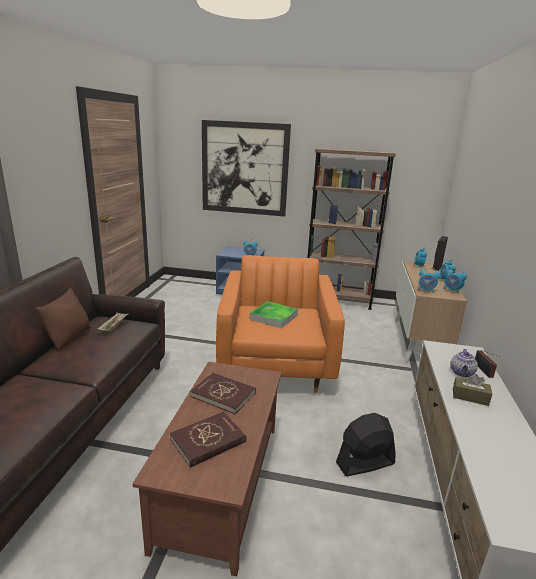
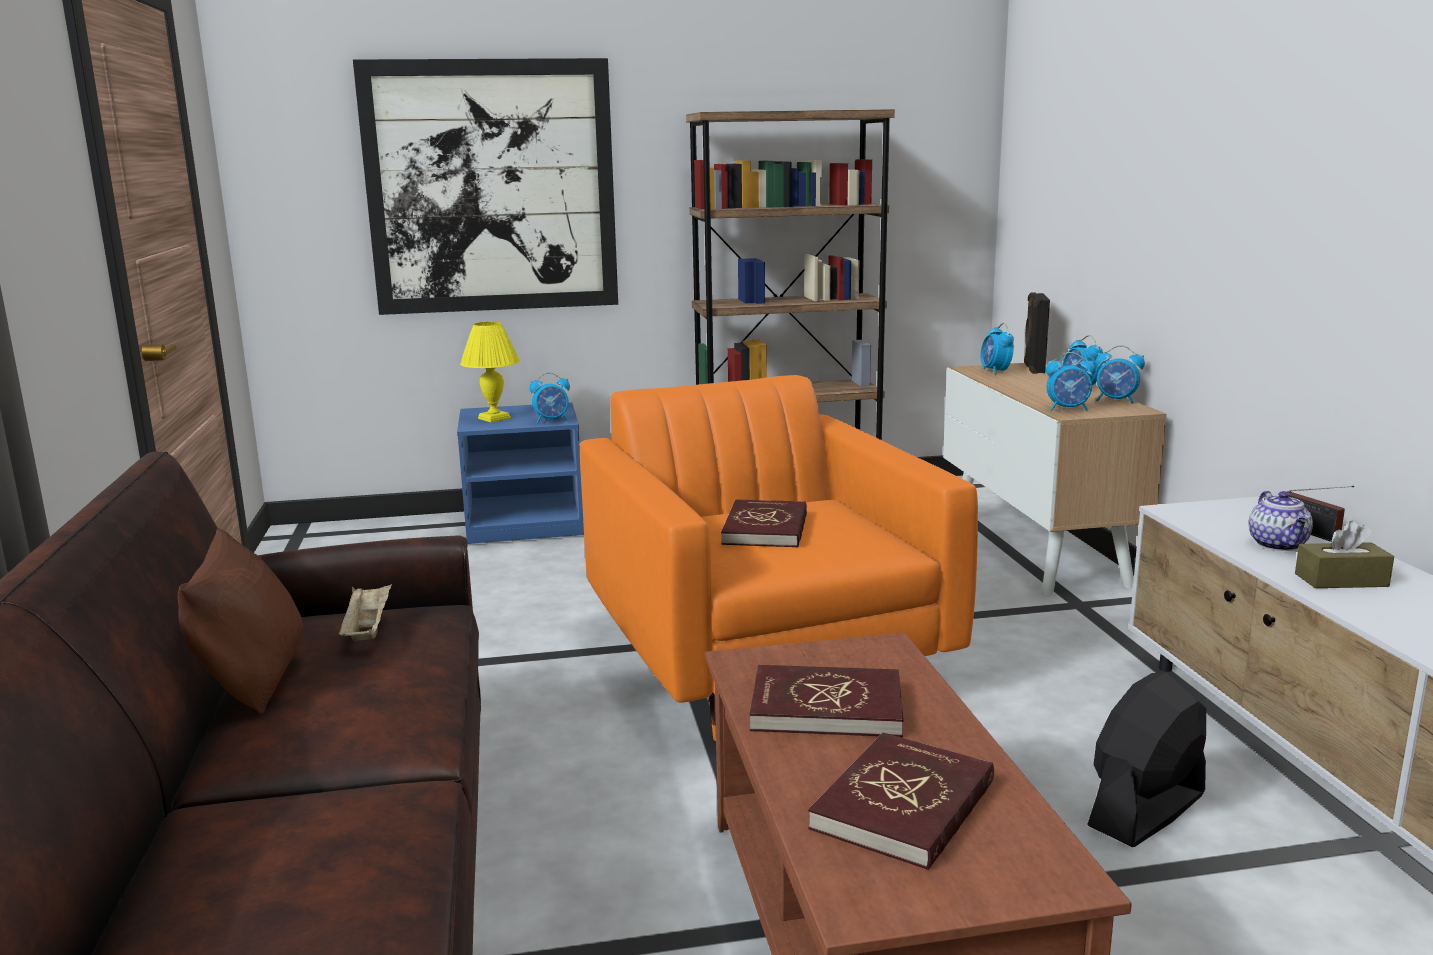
camera: 20 degrees left, 5 degrees down
tray [250,301,298,328] -> red book [721,499,807,548]
none -> yellow table lamp [460,322,520,422]

